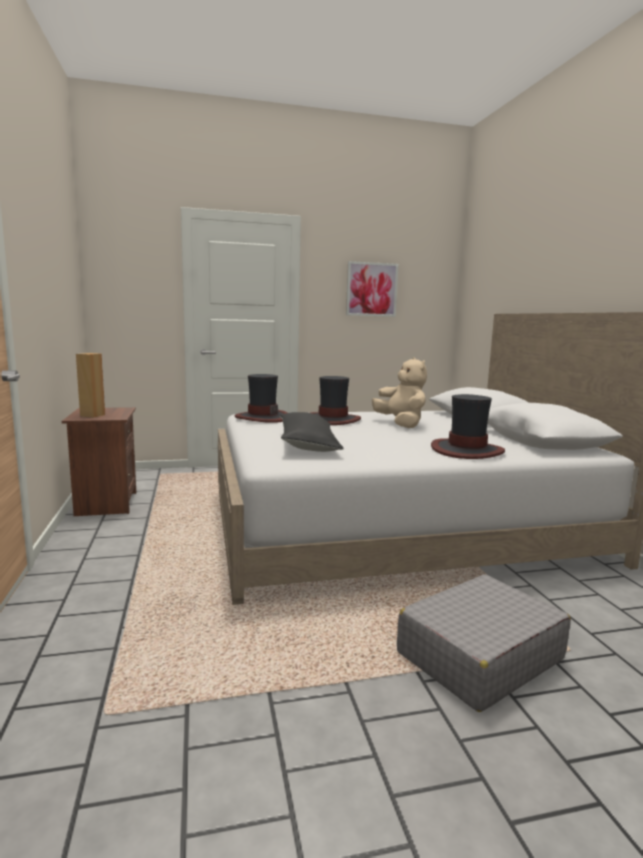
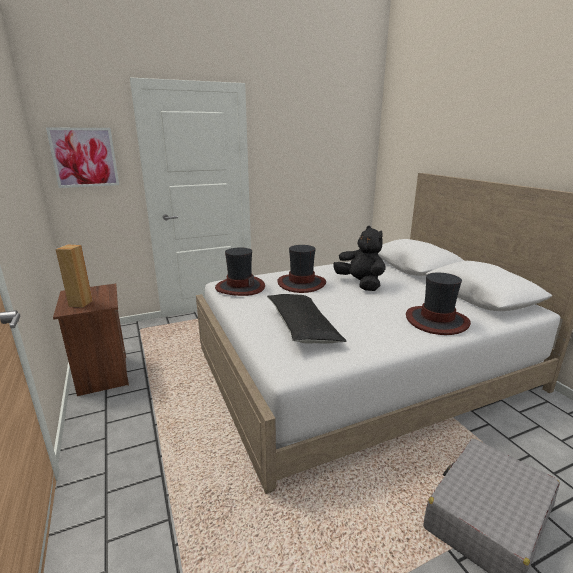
camera: 10 degrees left, 10 degrees up
picture [346,261,398,317] -> picture moved to [46,128,119,188]
beige plush toy [372,357,427,428] -> black plush toy [333,226,386,291]

